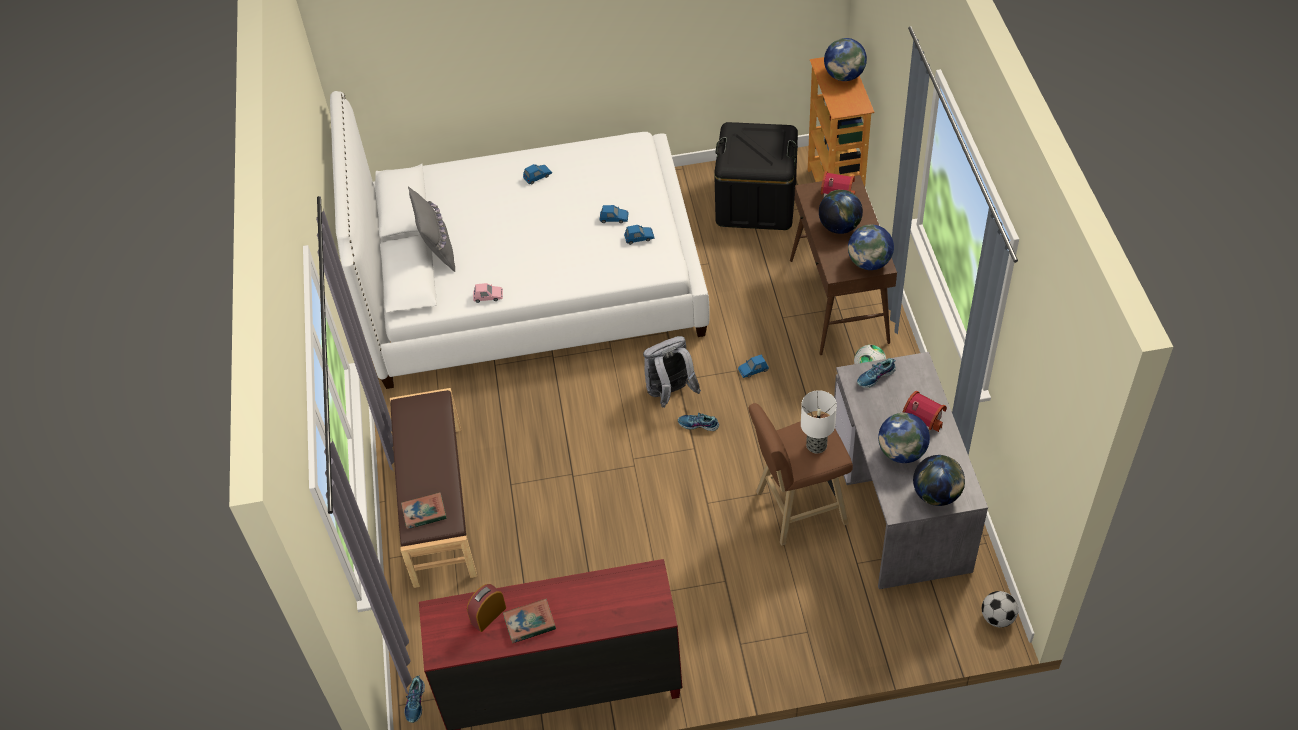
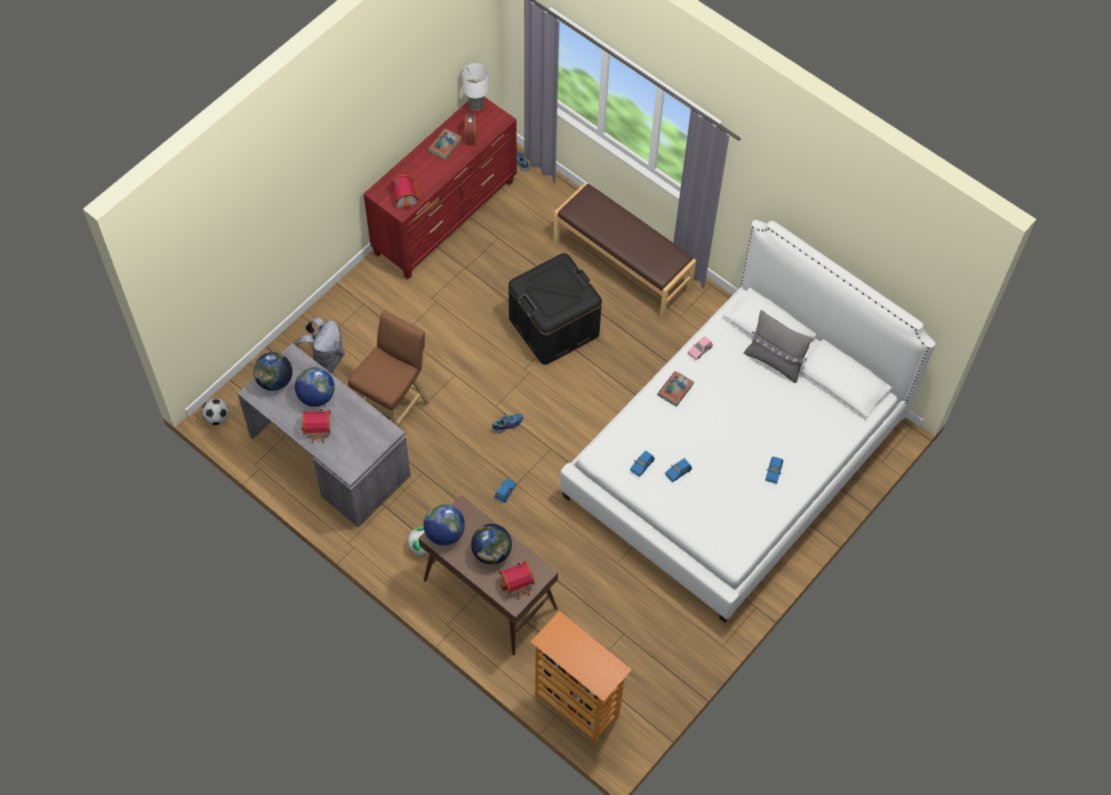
camera: 135 degrees right, 10 degrees up
book [401,492,447,529] -> book moved to [657,371,694,407]
grey backpack [643,336,701,408] -> grey backpack moved to [296,317,345,374]
black storage box [714,122,798,230] -> black storage box moved to [508,253,602,365]
table lamp [801,390,837,453] -> table lamp moved to [462,63,488,111]
globe [824,38,867,81] -> none
shoe [857,358,896,388] -> none
none -> toy house [390,174,421,210]

